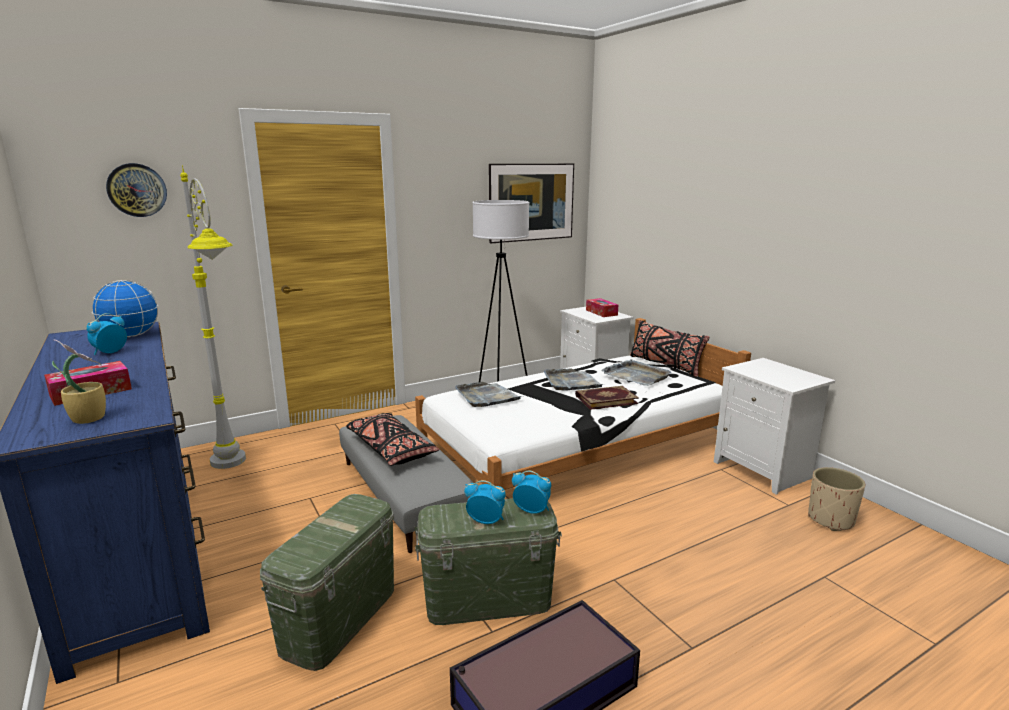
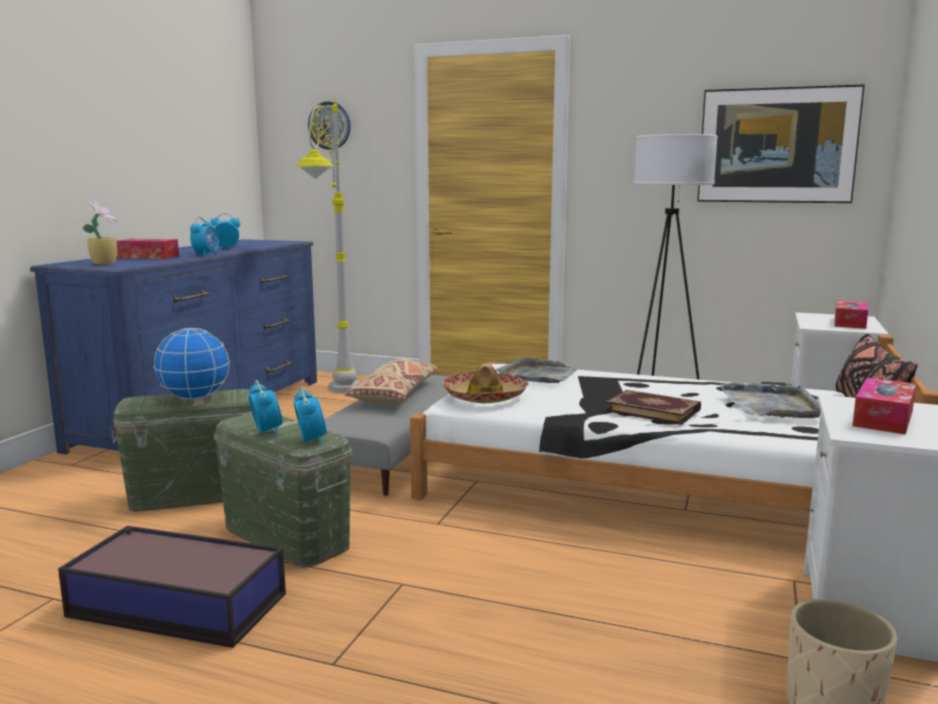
camera: 50 degrees right, 5 degrees down
globe [92,280,158,337] -> globe moved to [154,328,230,400]
black pillow [346,413,439,466] -> beige pillow [344,359,438,404]
grey tray [544,368,604,390] -> none
none -> alarm clock [190,217,219,257]
none -> hat [442,364,528,404]
none -> tissue box [852,377,916,434]

